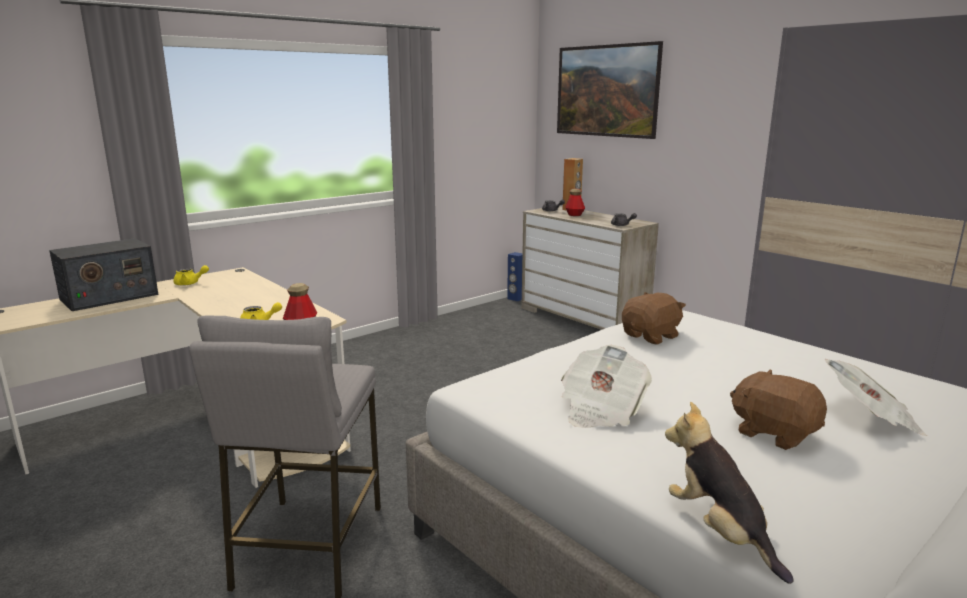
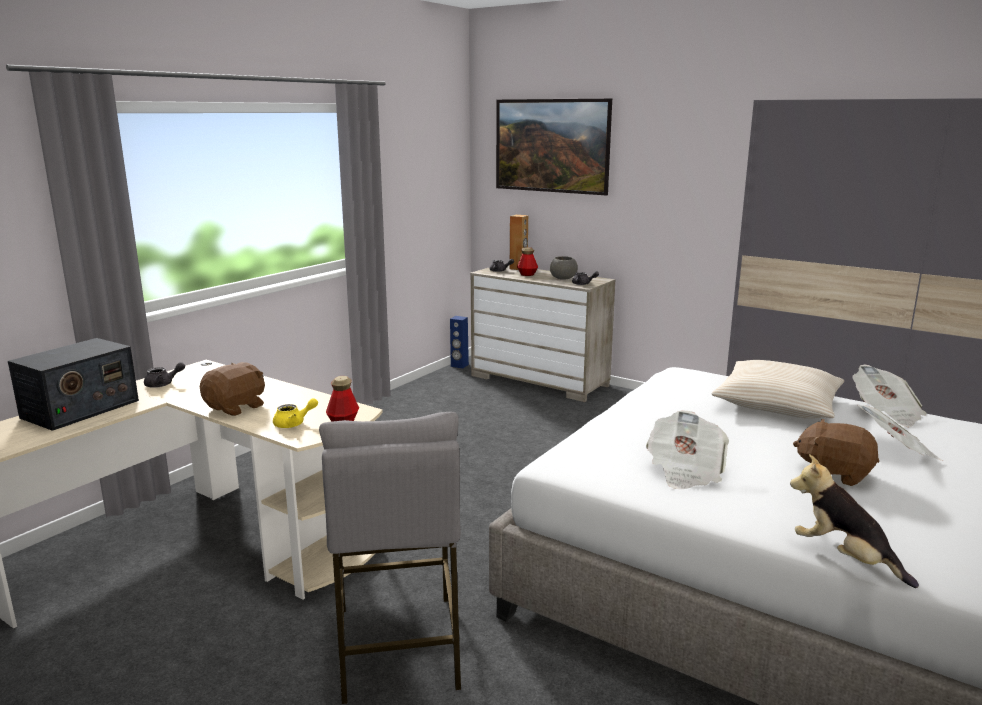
camera: 15 degrees left, 0 degrees up
yellow teapot [173,265,209,286] -> grey teapot [144,362,185,388]
brown plush toy [622,292,686,345] -> brown plush toy moved to [200,362,265,416]
none -> grey bowl [550,256,578,280]
none -> beige pillow [711,360,844,419]
none -> newspaper [852,365,927,428]

